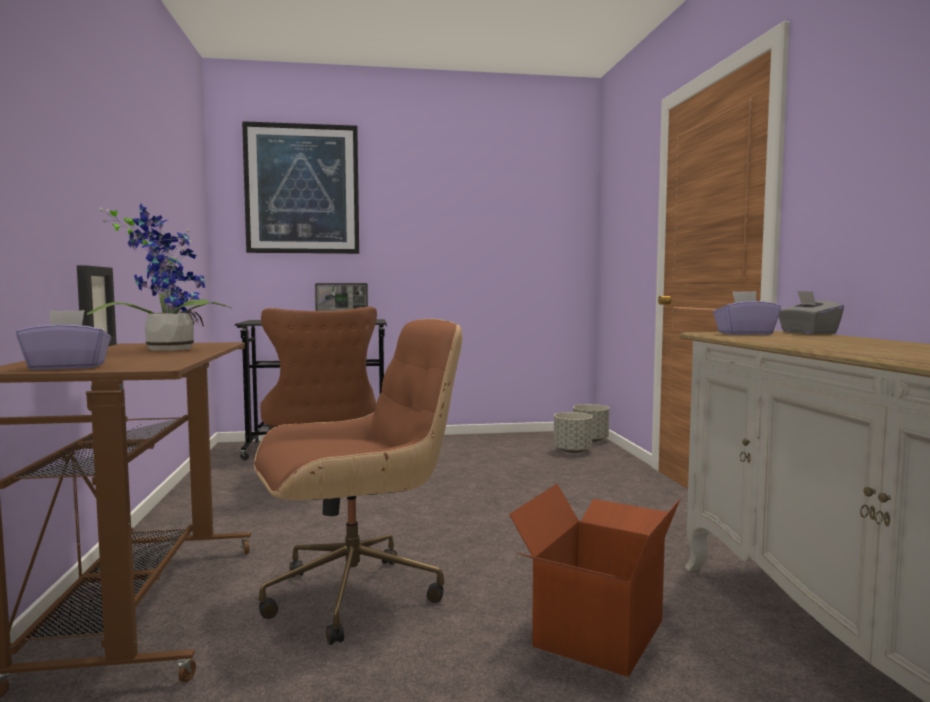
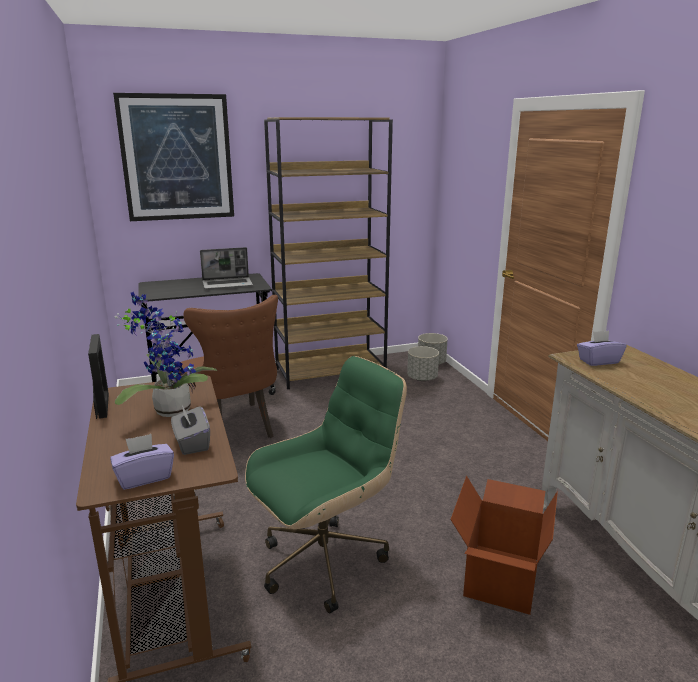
camera: 10 degrees left, 15 degrees up
brown office chair [254,319,462,645] -> green office chair [245,356,407,613]
grey tissue box [779,291,844,335] -> grey tissue box moved to [171,405,210,455]
none -> brown bookcase [264,117,393,389]

